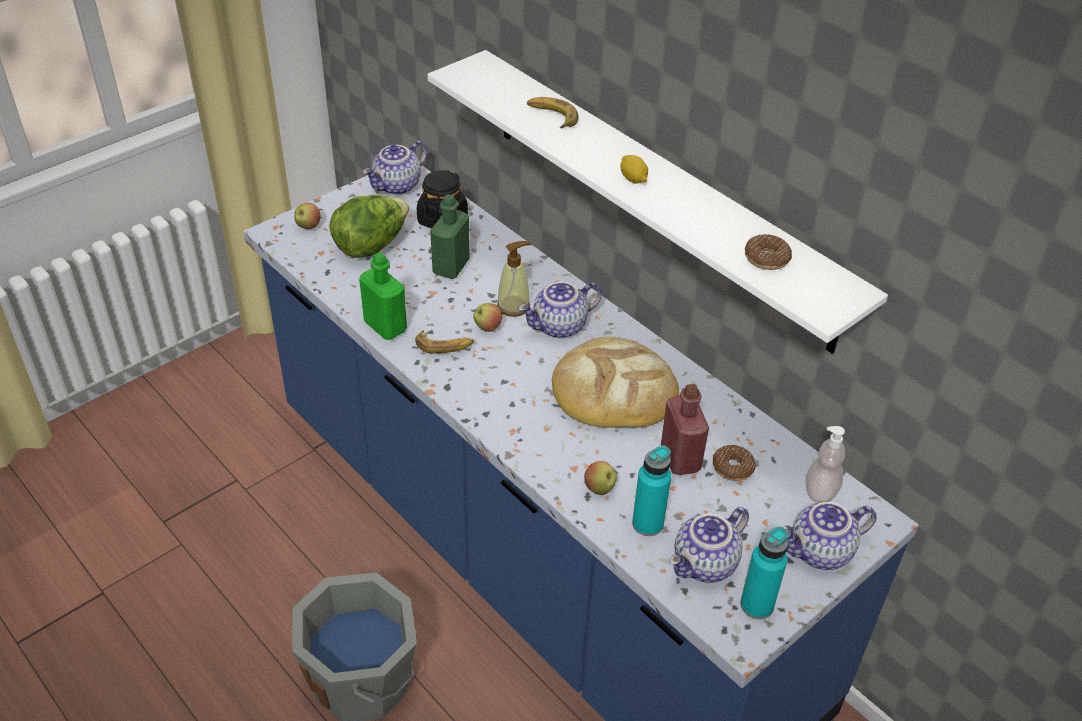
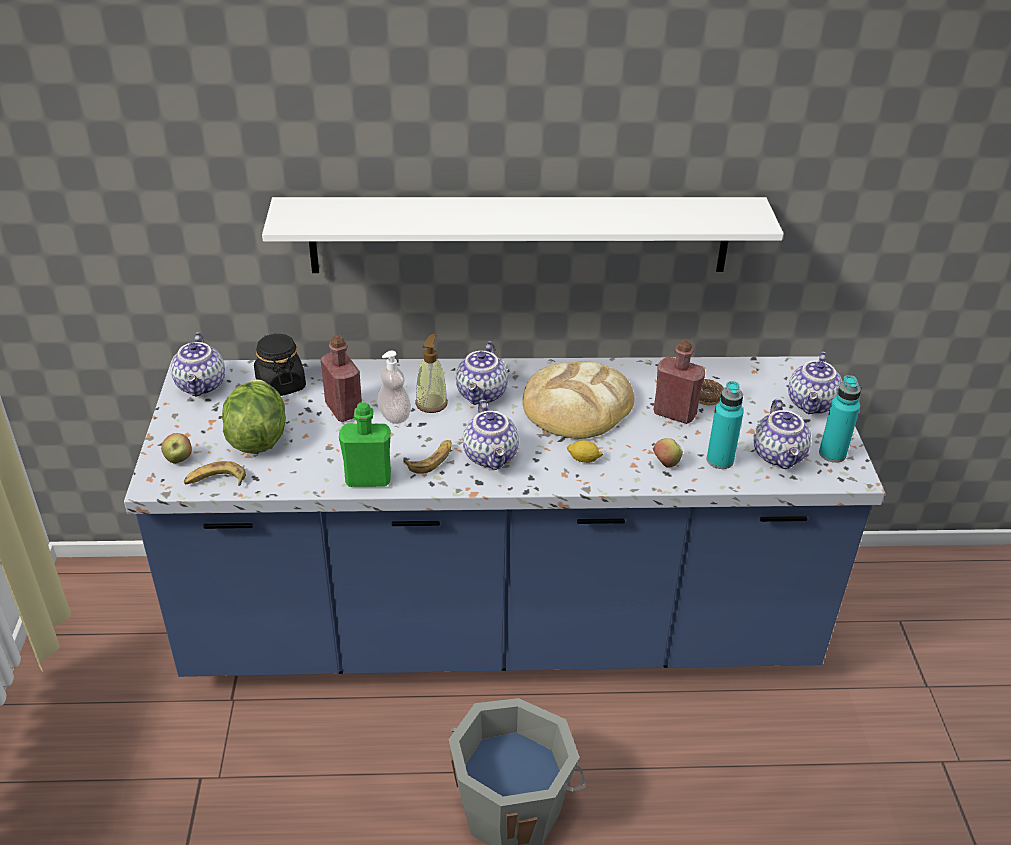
camera: 50 degrees left, 5 degrees down
green bottle [430,194,470,279] -> red bottle [320,335,362,422]
apple [473,303,502,332] -> none
banana [527,97,579,128] -> banana moved to [184,461,246,486]
lemon [620,155,648,184] -> lemon moved to [567,440,603,463]
donut [745,234,792,270] -> none
soap dispenser [806,426,845,503] -> soap dispenser moved to [377,351,411,424]
none -> teapot [463,399,519,470]

